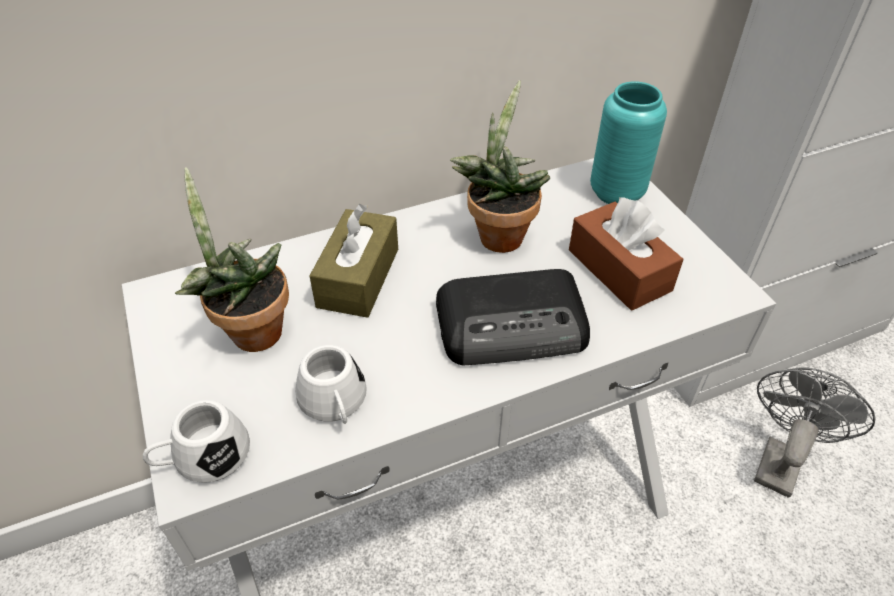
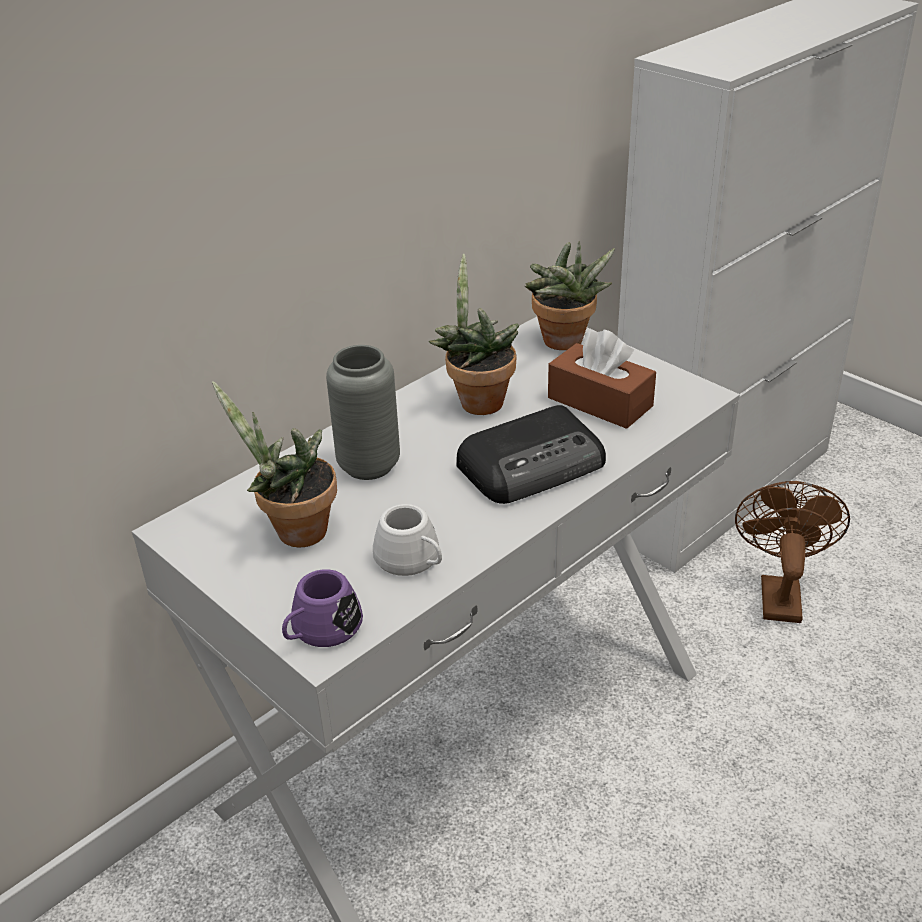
camera: 20 degrees left, 10 degrees down
white mug [143,400,250,483] -> purple mug [282,569,363,647]
brown tissue box [310,204,398,318] -> grey vase [326,345,400,480]
turquoise vase [590,81,667,204] -> potted plant [525,241,615,350]
grey fan [754,367,876,498] -> brown fan [735,481,850,623]

